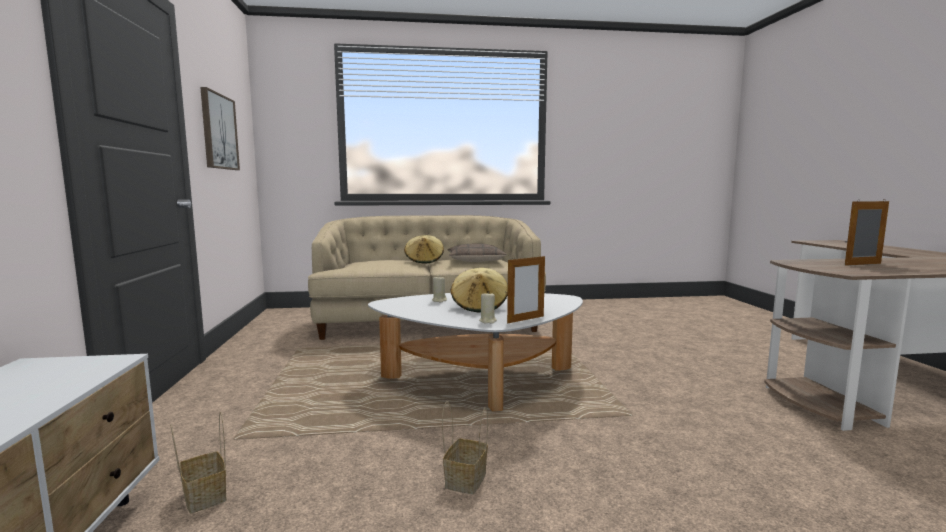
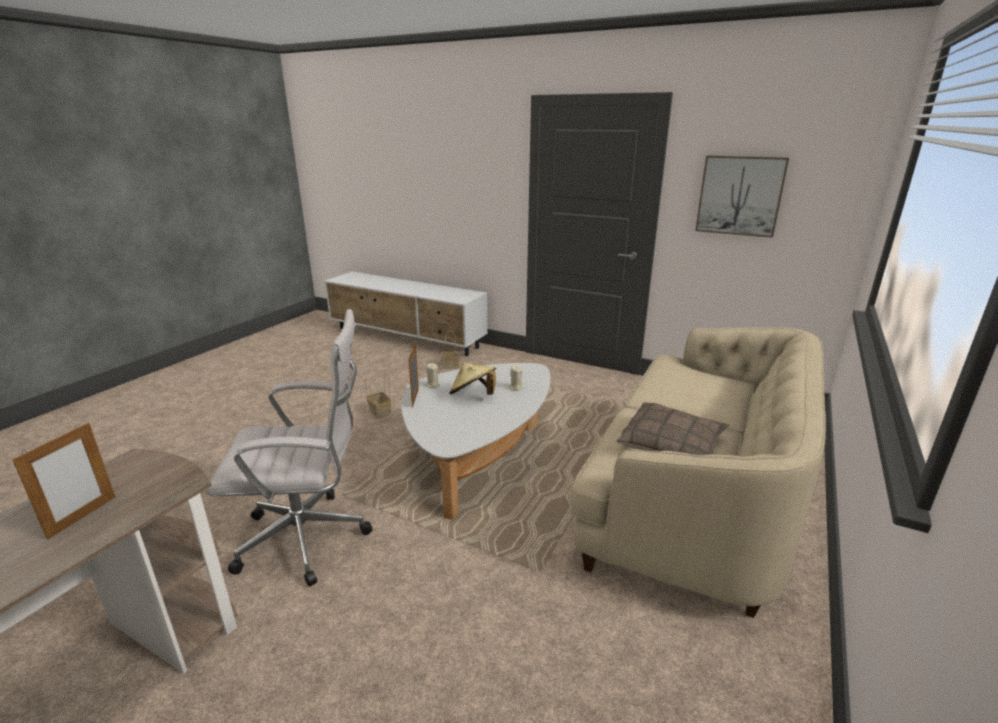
camera: 125 degrees right, 15 degrees up
beige hat [404,235,444,264] -> none
none -> white office chair [205,309,373,586]

